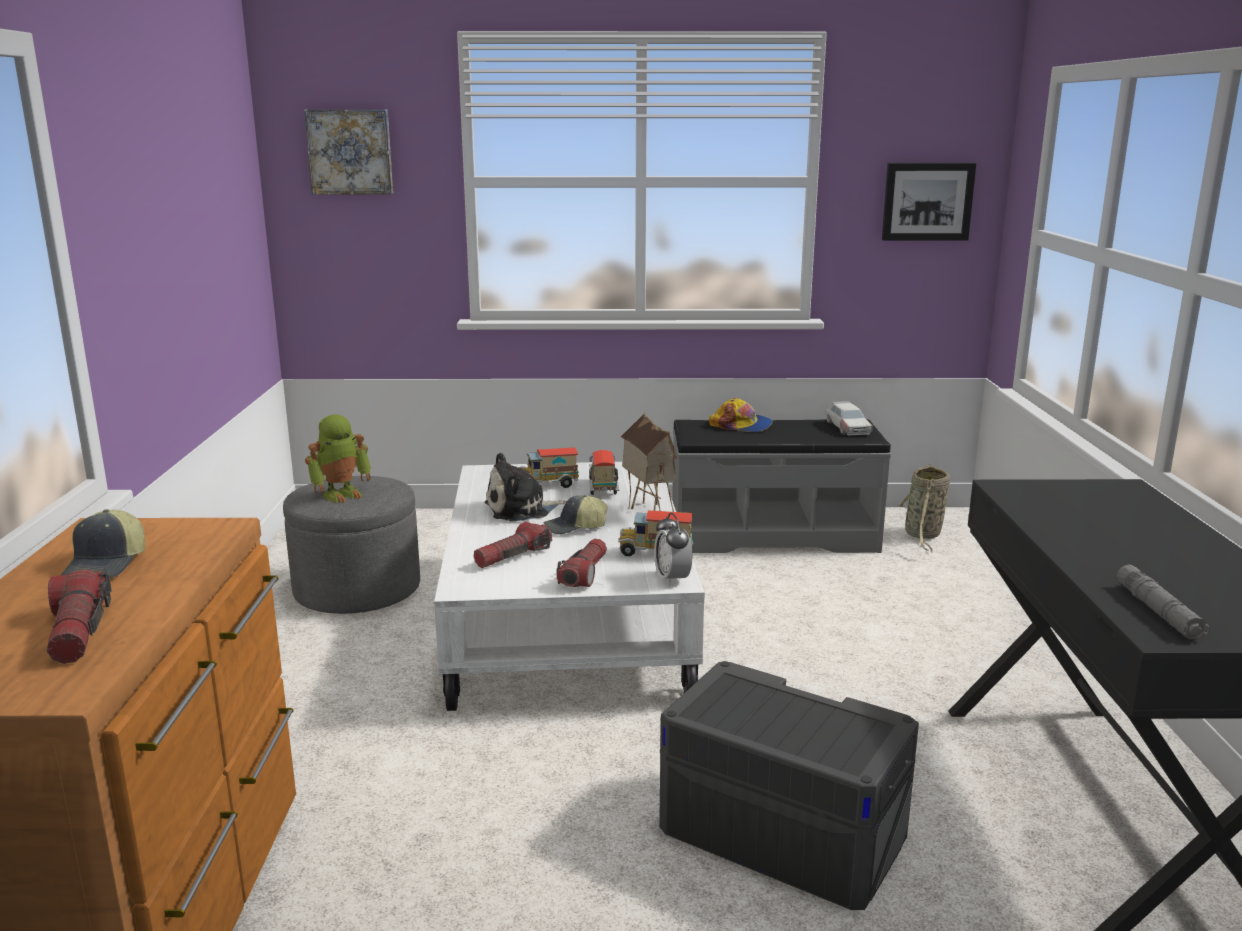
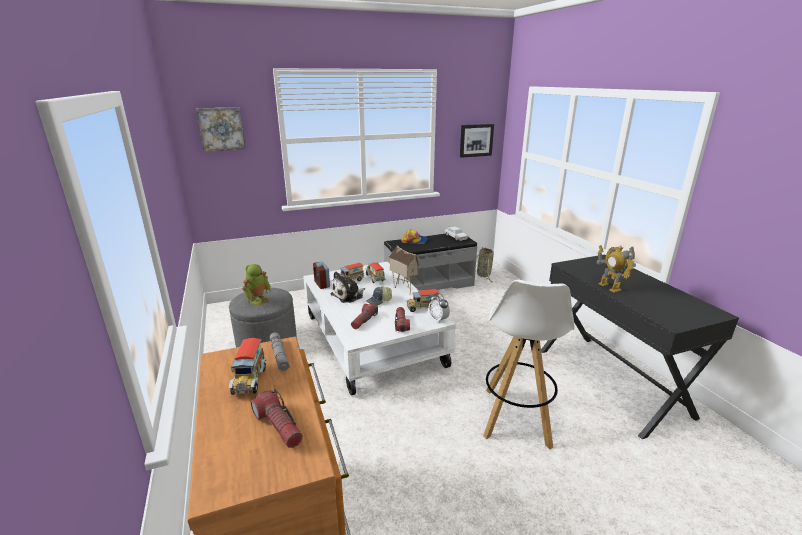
camera: 20 degrees left, 5 degrees up
cap [60,509,145,578] -> toy truck [229,338,267,395]
grey storage box [659,661,919,910] -> white stool [483,280,574,450]
grey flashlight [1117,565,1210,639] -> grey flashlight moved to [270,332,290,371]
none -> alarm clock [313,261,330,289]
none -> toy robot [597,245,636,293]

